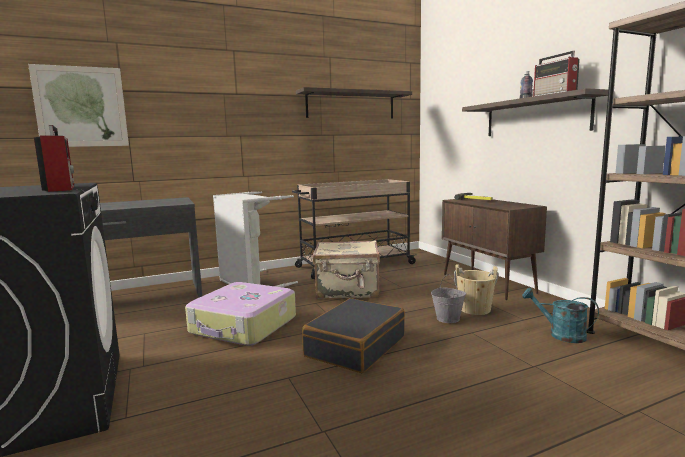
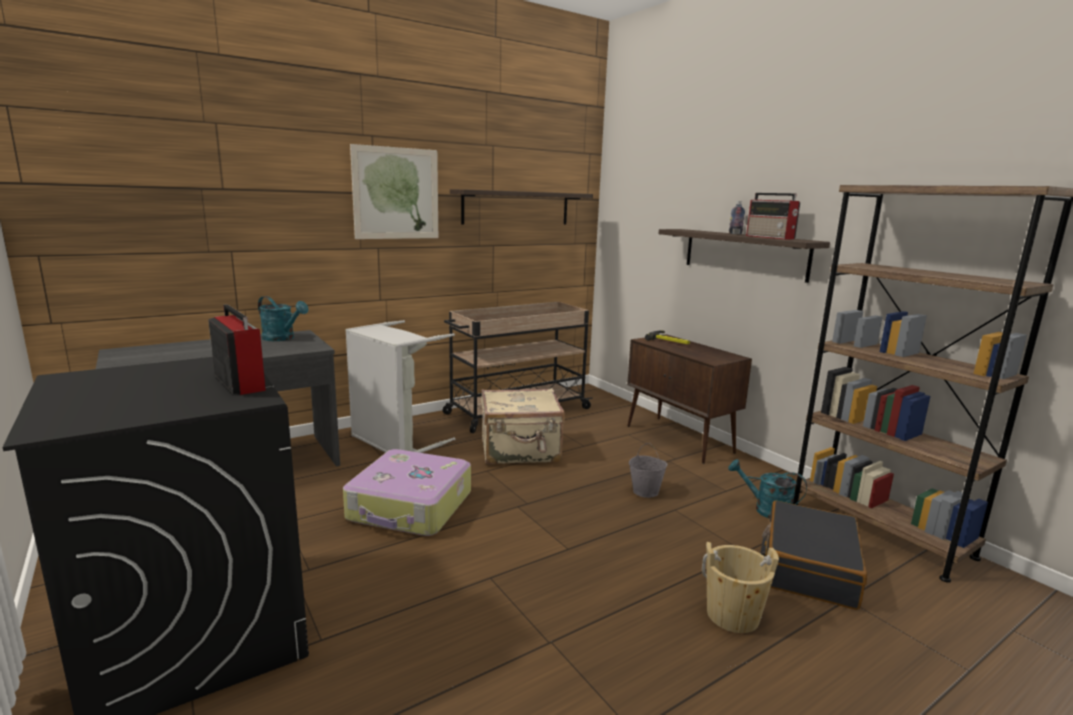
camera: 10 degrees left, 5 degrees up
picture [28,64,129,147] -> picture moved to [350,144,438,239]
black suitcase [302,298,405,373] -> black suitcase moved to [760,501,867,610]
beige bucket [454,264,499,315] -> beige bucket moved to [702,542,779,633]
none -> turquoise watering can [258,296,308,341]

